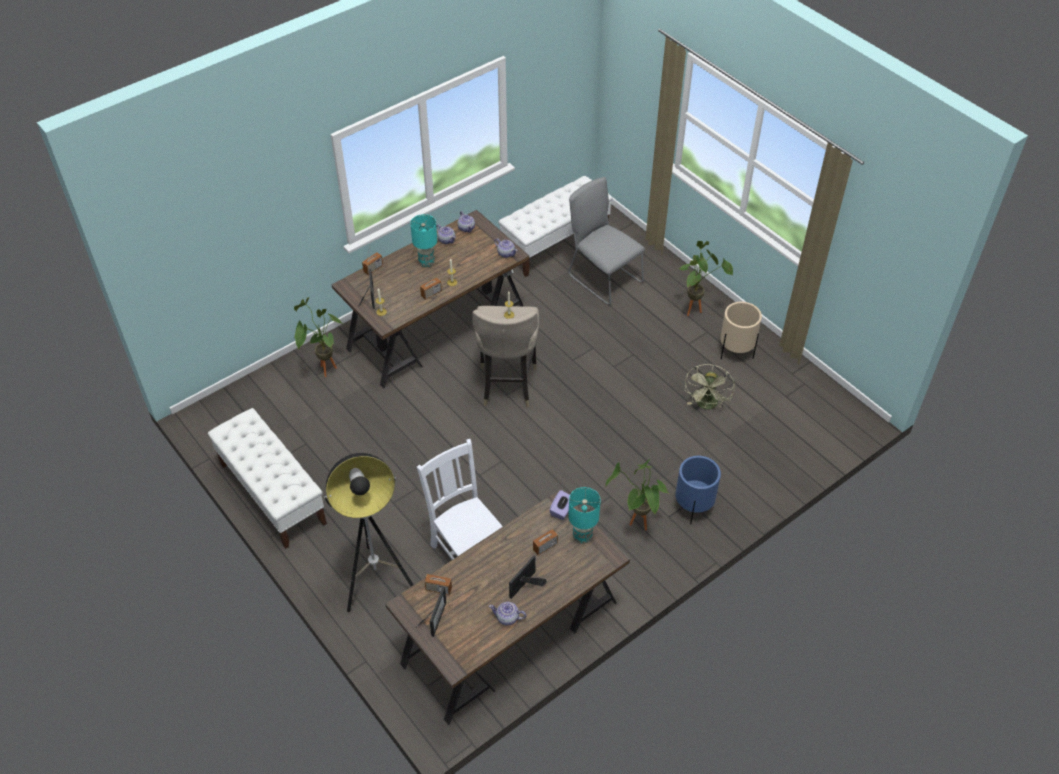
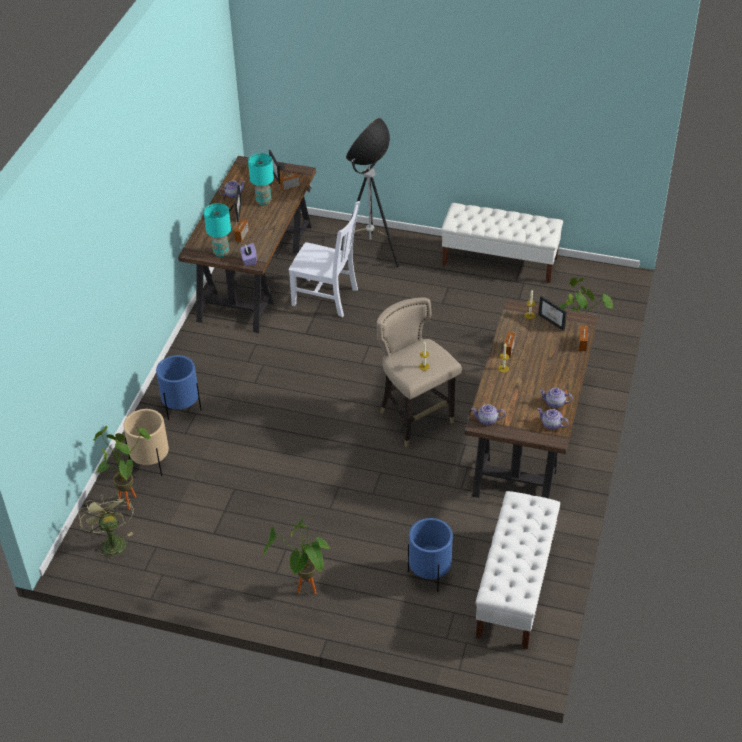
camera: 145 degrees right, 5 degrees down
turquoise table lamp [410,214,437,267] -> turquoise table lamp moved to [248,153,274,205]
grey chair [568,177,645,305] -> blue planter [408,518,453,592]
potted plant [605,459,668,531] -> potted plant moved to [93,426,151,509]
green fan [685,364,735,409] -> green fan moved to [78,493,134,562]
beige planter [720,302,762,359] -> beige planter moved to [123,409,169,476]

